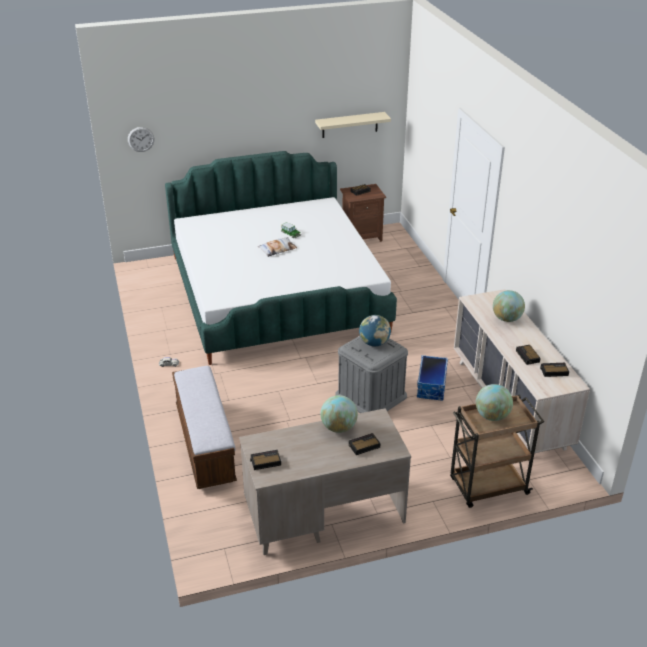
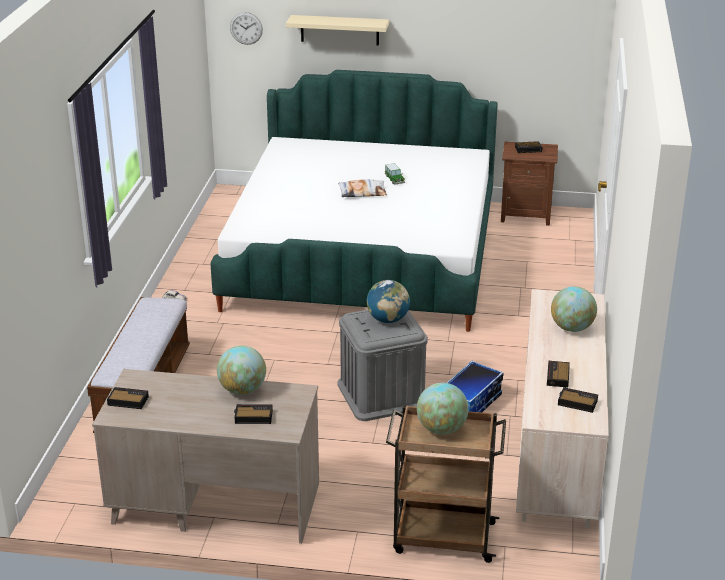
camera: 25 degrees right, 5 degrees down
beige shelf [315,112,391,138] -> beige shelf moved to [286,15,389,46]

